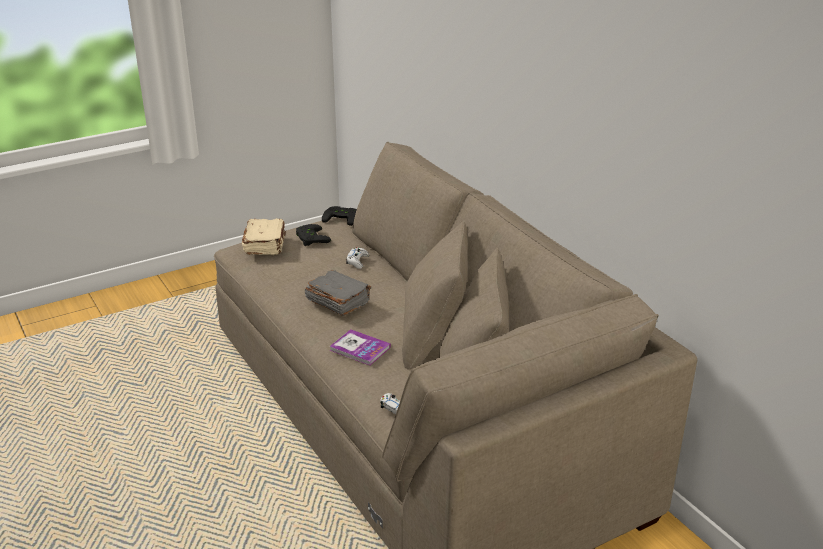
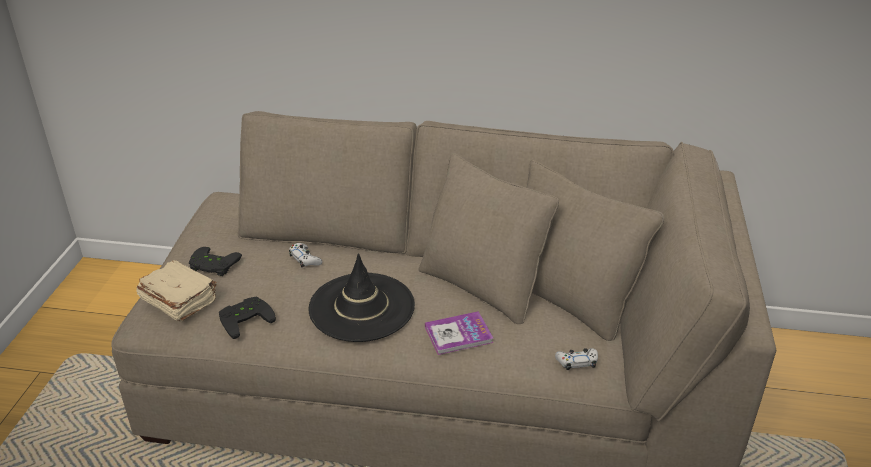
camera: 50 degrees left, 5 degrees up
grey book [305,270,371,316] -> black hat [308,253,415,342]
black game controller [322,206,357,226] -> black game controller moved to [219,297,276,339]

